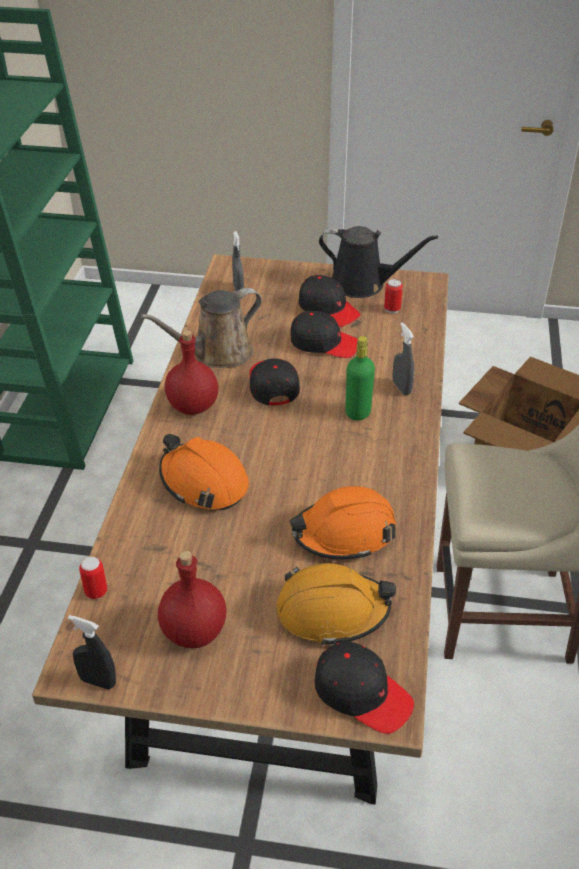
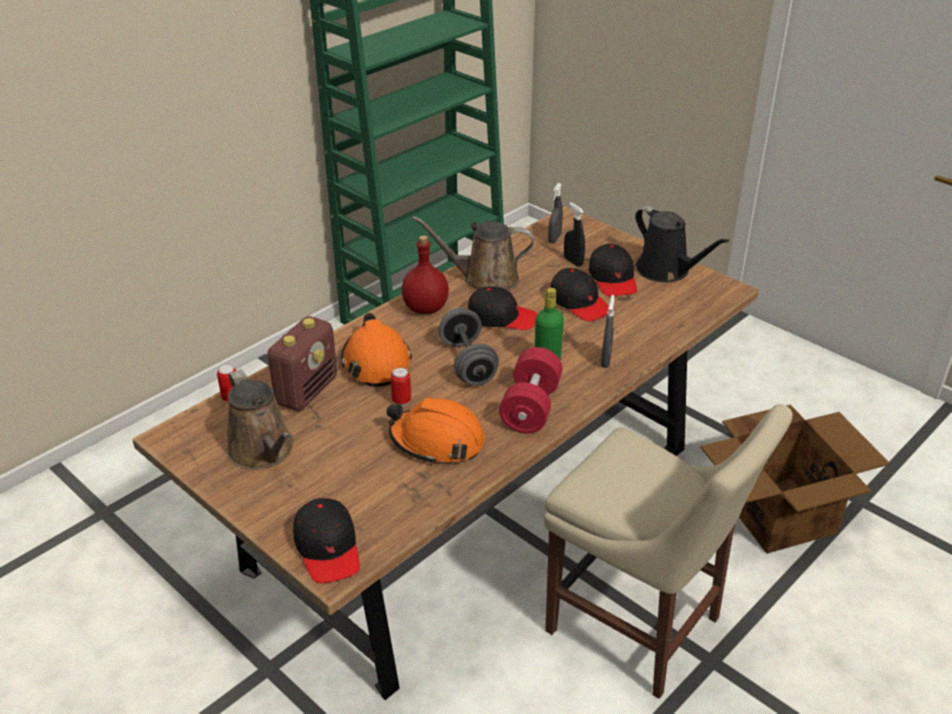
camera: 35 degrees right, 5 degrees down
black spray bottle [68,615,116,690] -> black spray bottle moved to [564,202,585,267]
red bottle [158,551,226,648] -> brown watering can [226,369,293,470]
black cap [249,358,300,405] -> black cap turned 75 degrees clockwise [468,286,537,330]
orange hard hat [276,563,396,646] -> none
can [384,279,403,313] -> can moved to [390,367,411,406]
none -> radio [267,316,337,411]
none -> grey dumbbell [439,308,499,385]
none -> red dumbbell [499,347,563,433]

